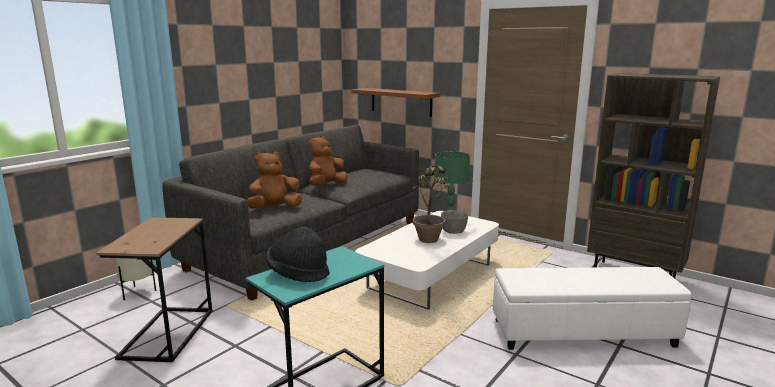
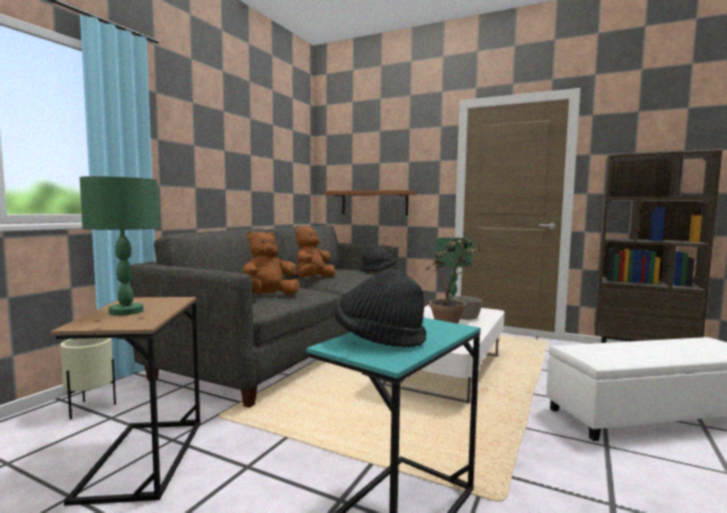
camera: 10 degrees left, 10 degrees down
none -> green table lamp [79,176,159,316]
none -> black hat [362,244,395,272]

